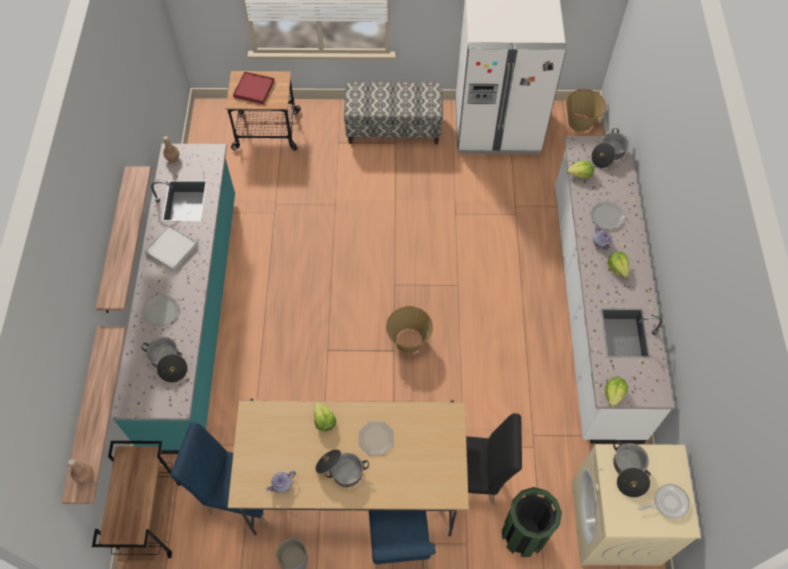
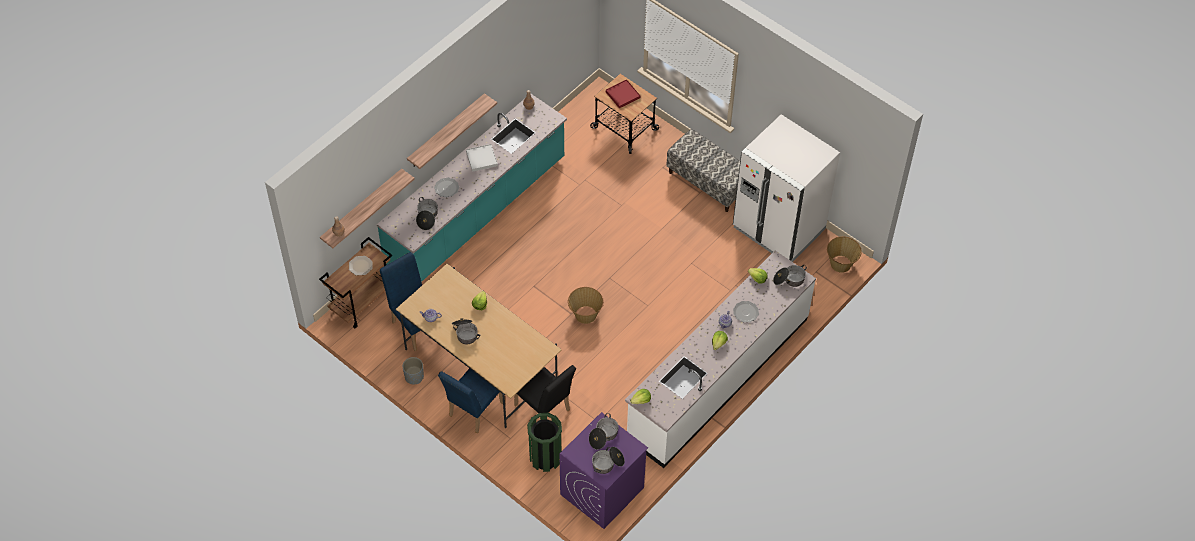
camera: 40 degrees right, 5 degrees down
plate [358,421,394,455] -> plate moved to [349,256,372,276]
beige washing machine [572,444,701,566] -> purple washing machine [559,412,648,529]
frying pan [638,484,690,519] -> cooking pot [592,447,625,474]

